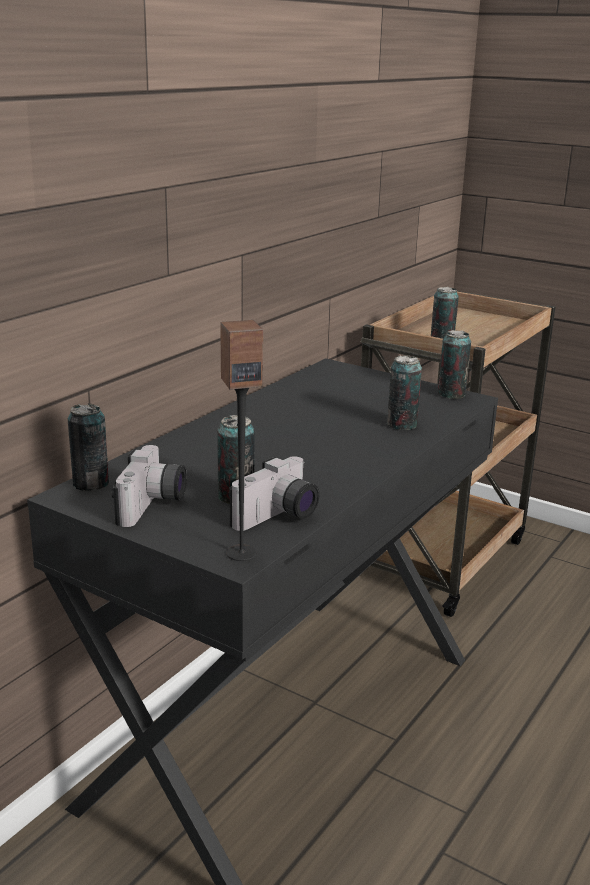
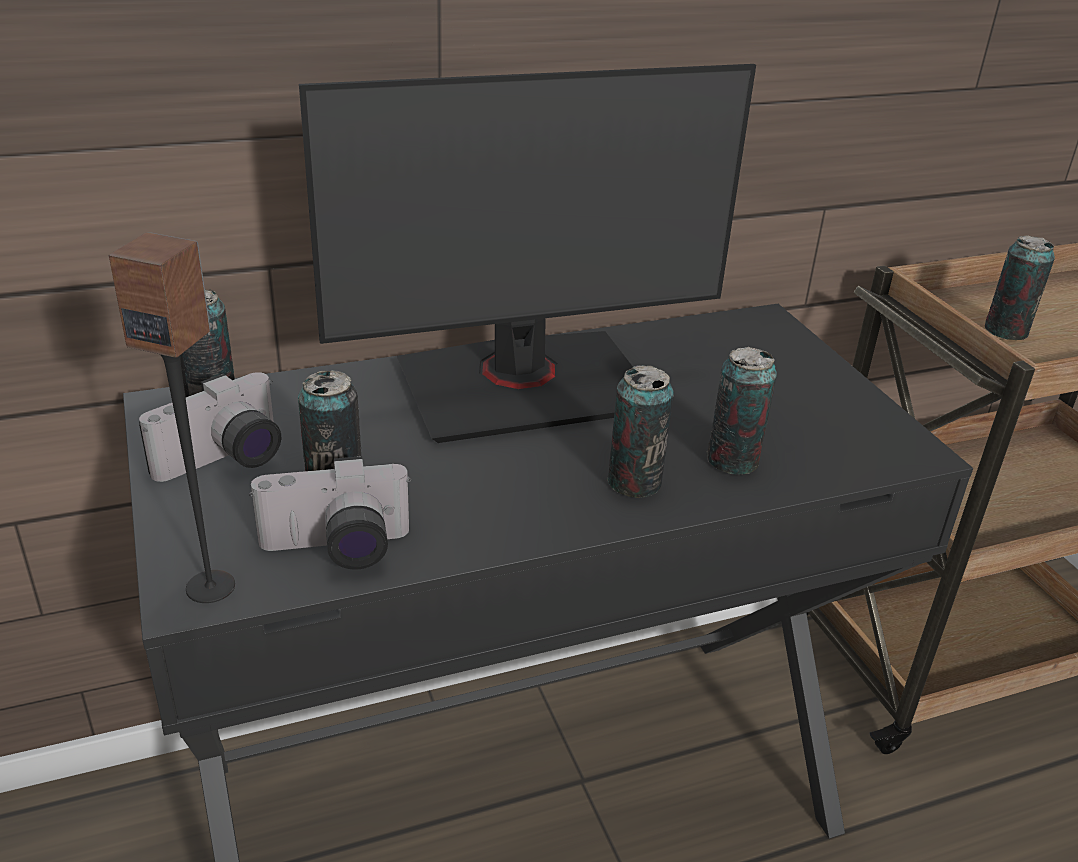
camera: 35 degrees right, 10 degrees up
can [438,330,471,399] -> can moved to [607,365,674,498]
none -> monitor [299,64,756,443]

